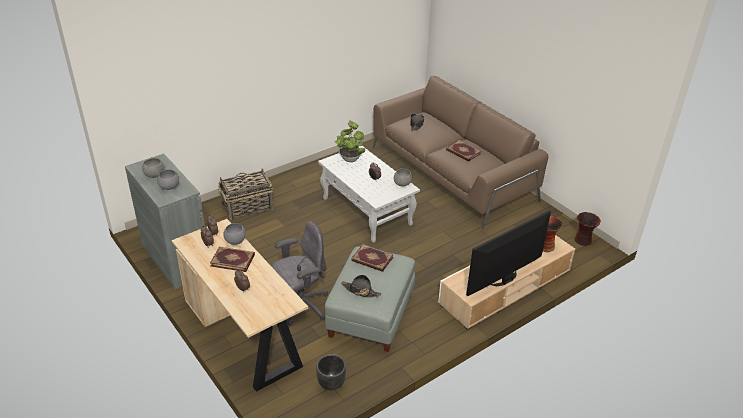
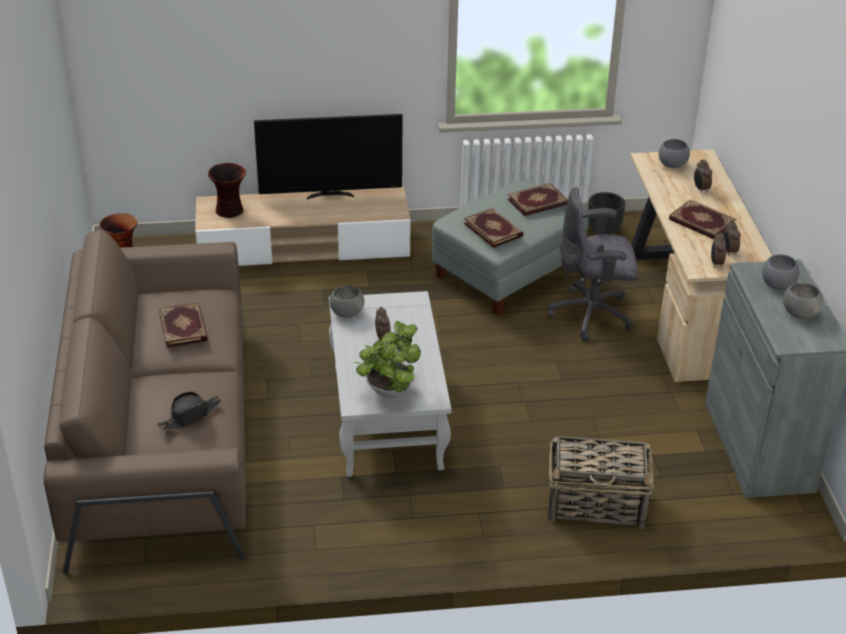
camera: 150 degrees left, 0 degrees up
grey bowl [223,223,246,245] -> grey bowl moved to [659,139,690,168]
black hat [341,275,381,298] -> book [507,183,568,216]

